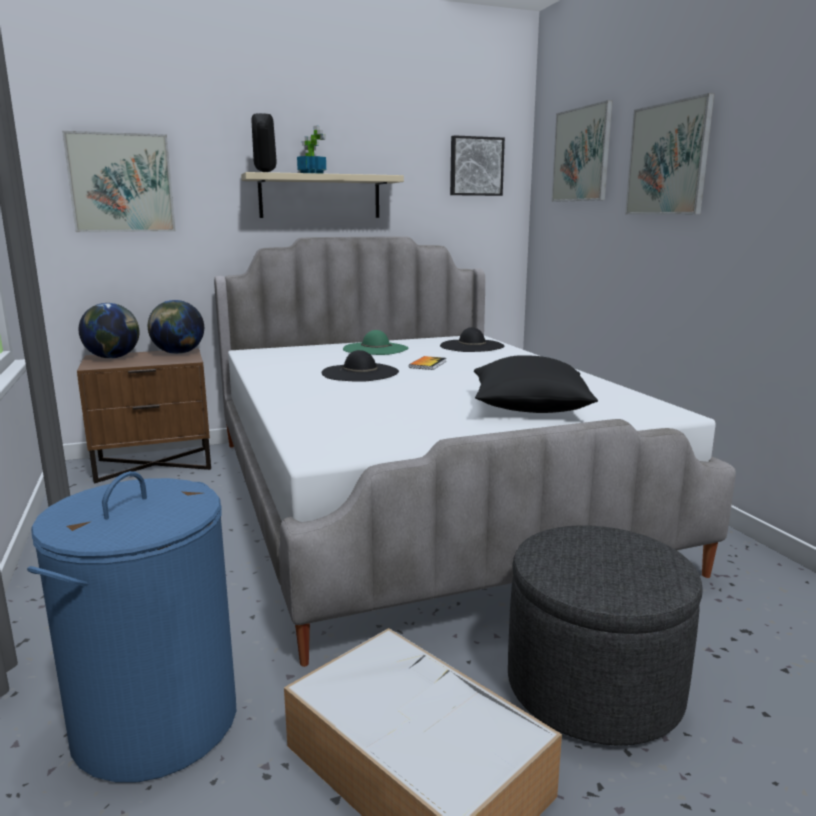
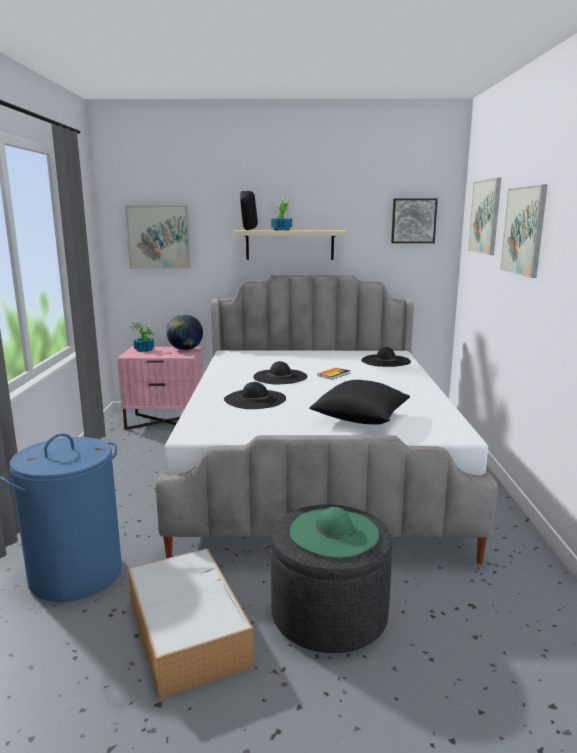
camera: 20 degrees right, 0 degrees up
brown nightstand [77,348,211,483] -> pink nightstand [117,347,203,430]
globe [79,303,139,359] -> potted plant [130,321,155,352]
green hat [343,330,408,355] -> green hat moved to [290,507,379,558]
none -> black hat [224,382,286,409]

